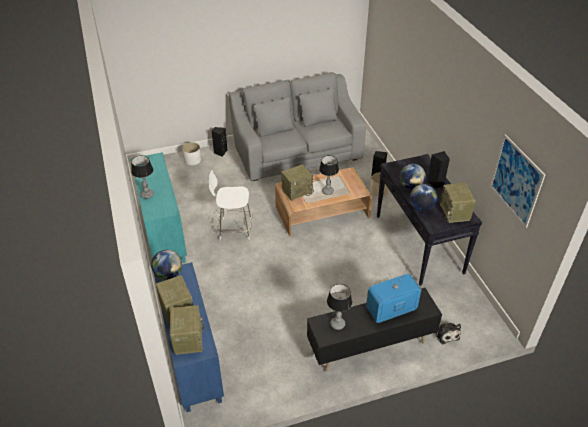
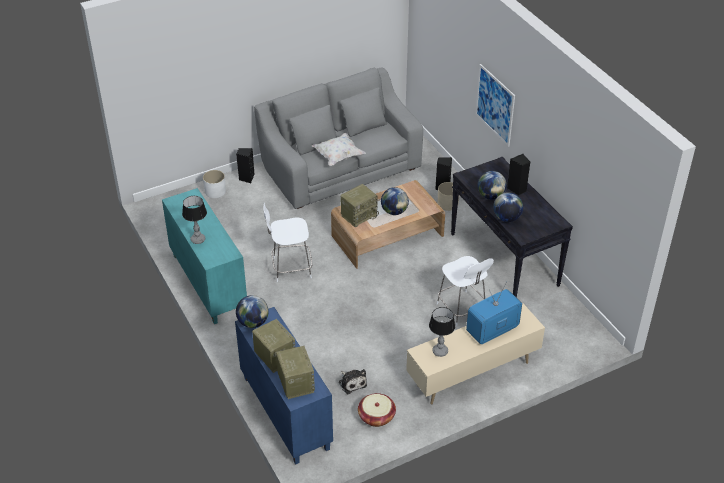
camera: 10 degrees left, 0 degrees up
black tv stand [307,288,442,371] -> beige tv stand [406,303,545,405]
table lamp [319,155,339,195] -> globe [381,187,409,215]
plush toy [435,323,461,344] -> plush toy moved to [339,369,367,394]
radio [440,183,476,223] -> none
picture [490,134,545,228] -> picture moved to [475,64,515,147]
none -> white pillow [312,133,366,166]
none -> basket [358,393,396,427]
none -> white stool [437,256,494,326]

